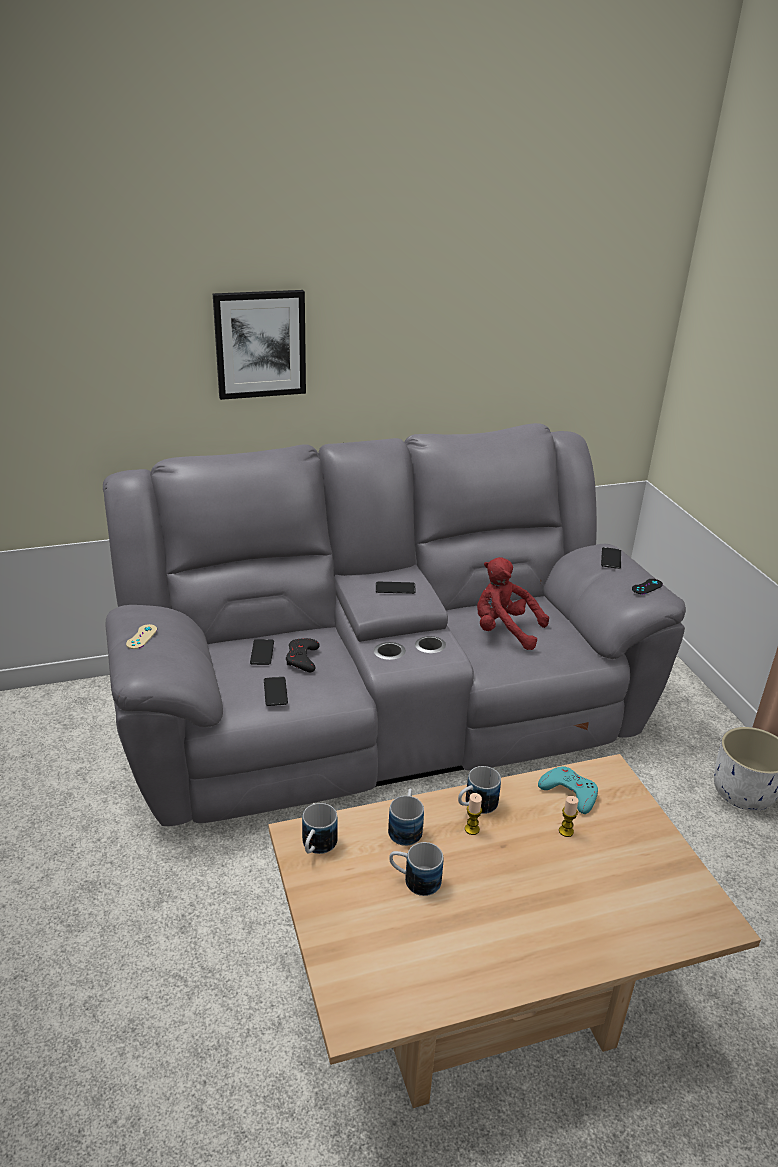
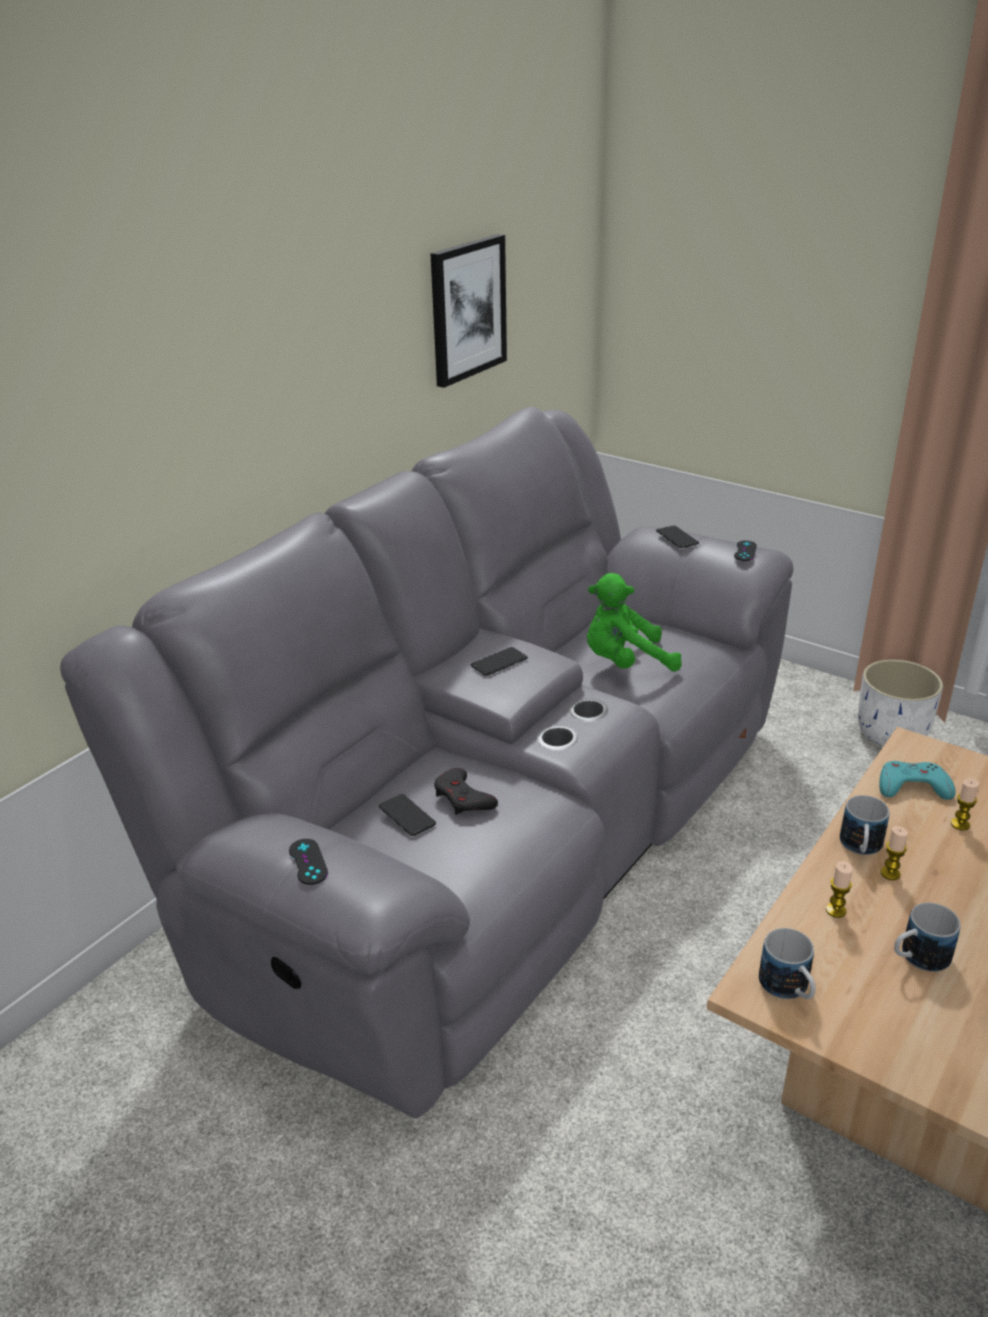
camera: 35 degrees left, 0 degrees up
beige game controller [126,624,157,649] -> black game controller [289,839,328,885]
picture [213,290,306,400] -> picture moved to [430,234,507,388]
phone [264,677,288,706] -> none
mug [388,788,424,846] -> candle [826,861,853,918]
red plush toy [477,557,549,650] -> green plush toy [587,573,682,671]

